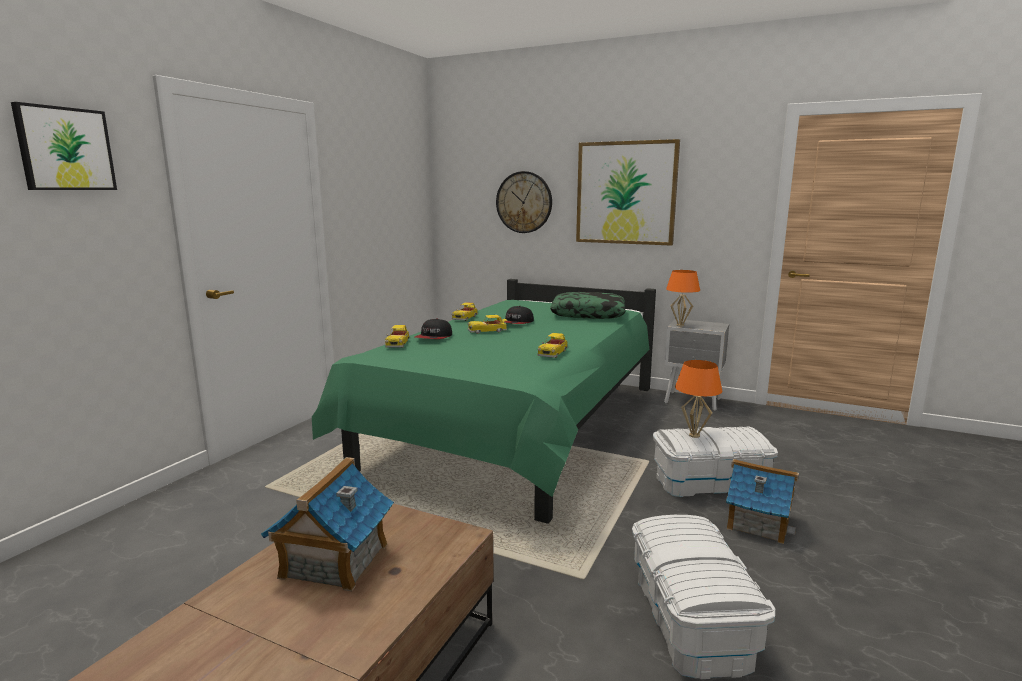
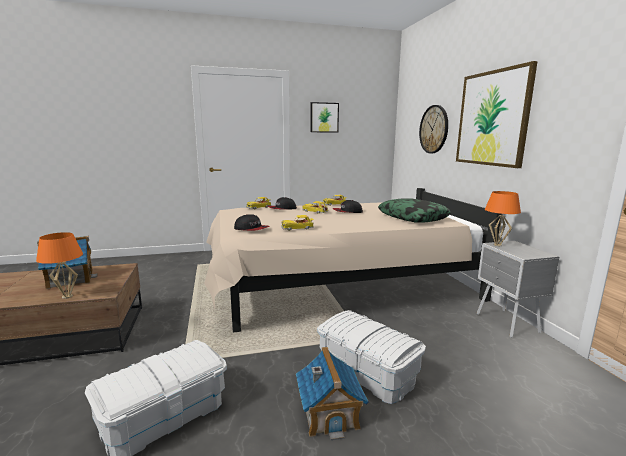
camera: 50 degrees right, 0 degrees up
picture [11,102,117,190] -> picture moved to [310,102,339,133]
green bed [312,279,656,524] -> beige bed [204,188,503,333]
orange table lamp [675,360,722,438] -> orange table lamp moved to [36,232,83,299]
none -> cap [234,214,270,231]

